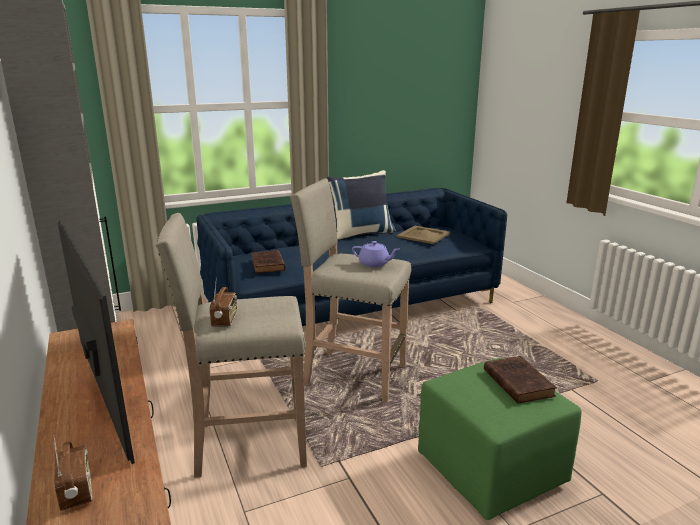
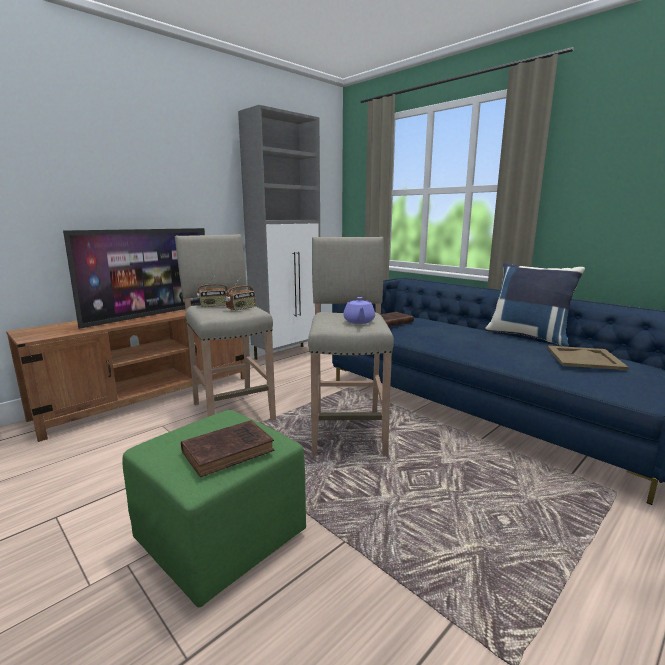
camera: 70 degrees right, 5 degrees down
radio [53,435,92,511] -> radio moved to [225,276,256,311]

